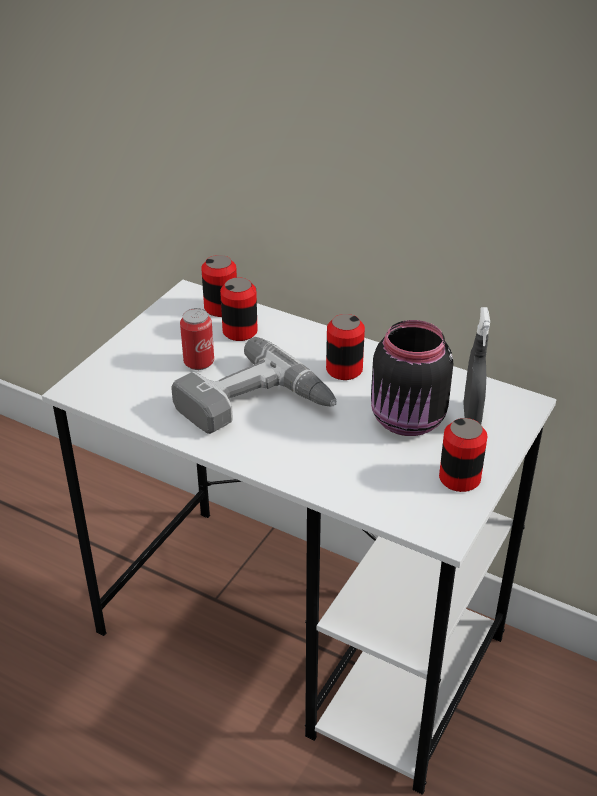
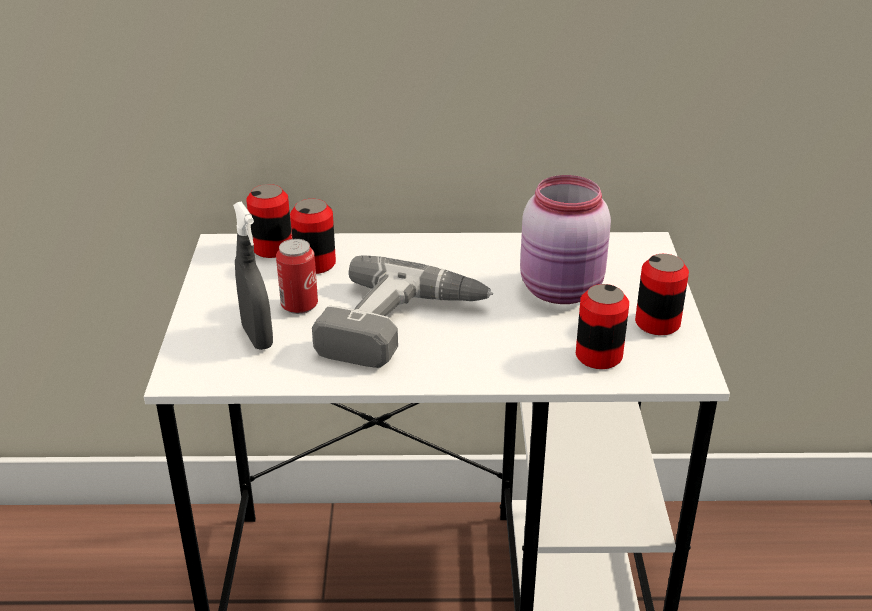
camera: 30 degrees left, 5 degrees down
can [326,314,365,380] -> can moved to [576,284,629,369]
black jar [371,320,453,436] -> pink jar [520,175,611,304]
grey spray bottle [464,307,490,424] -> grey spray bottle moved to [233,202,273,350]

